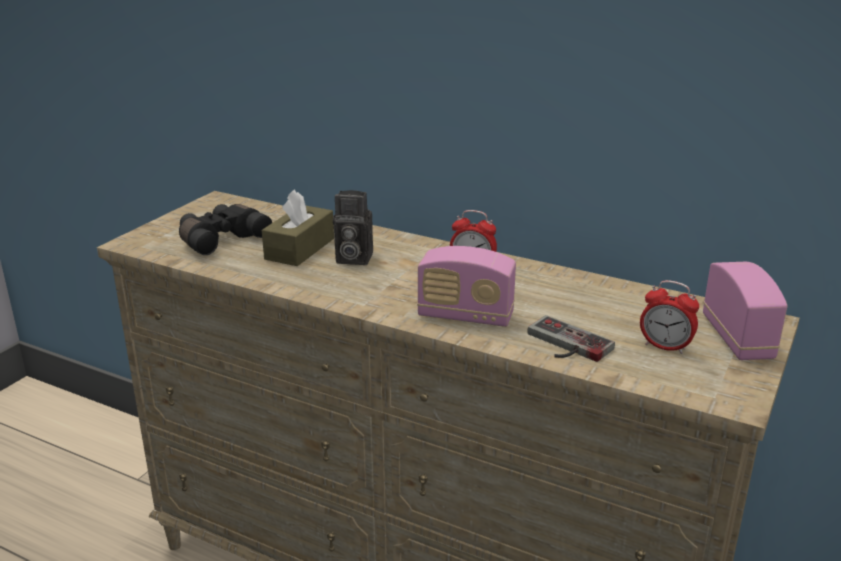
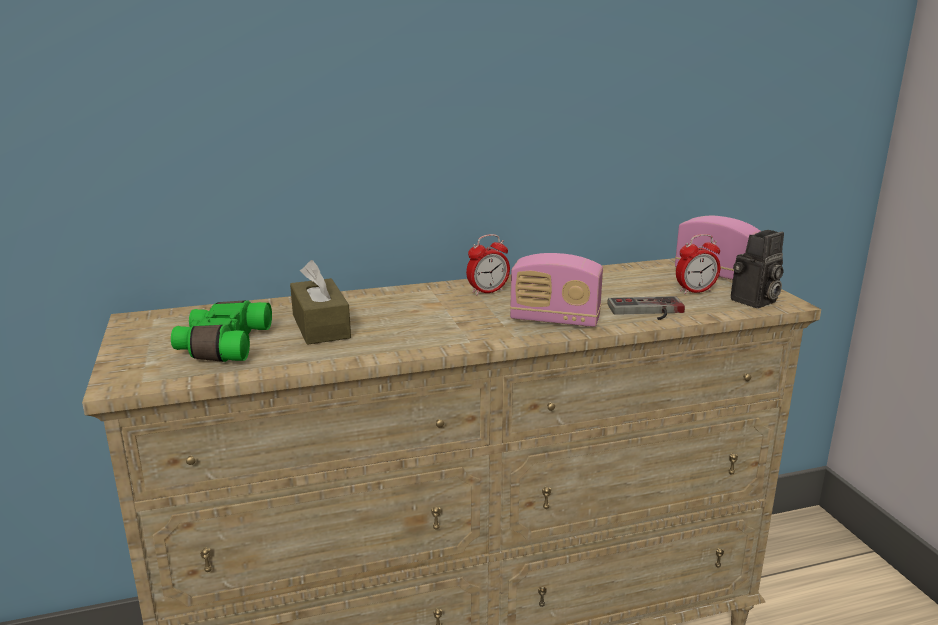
camera: 45 degrees left, 5 degrees down
black binoculars [179,204,272,255] -> green binoculars [171,300,272,362]
camera [333,190,373,265] -> camera moved to [731,230,784,308]
radio [417,246,516,327] -> radio turned 45 degrees clockwise [510,253,603,327]

